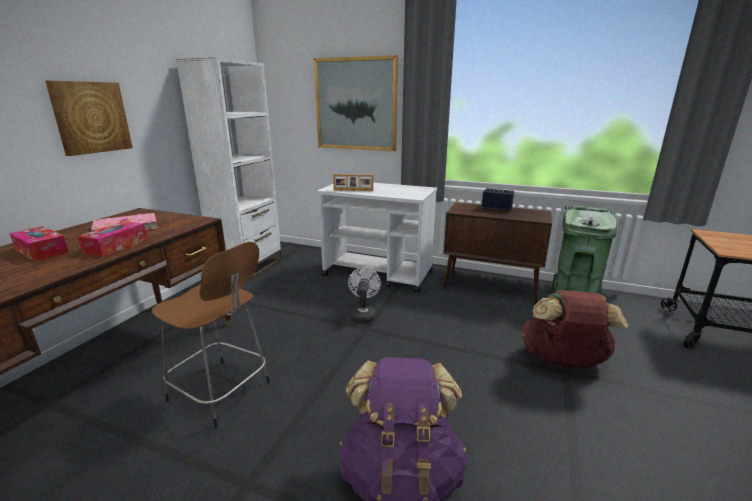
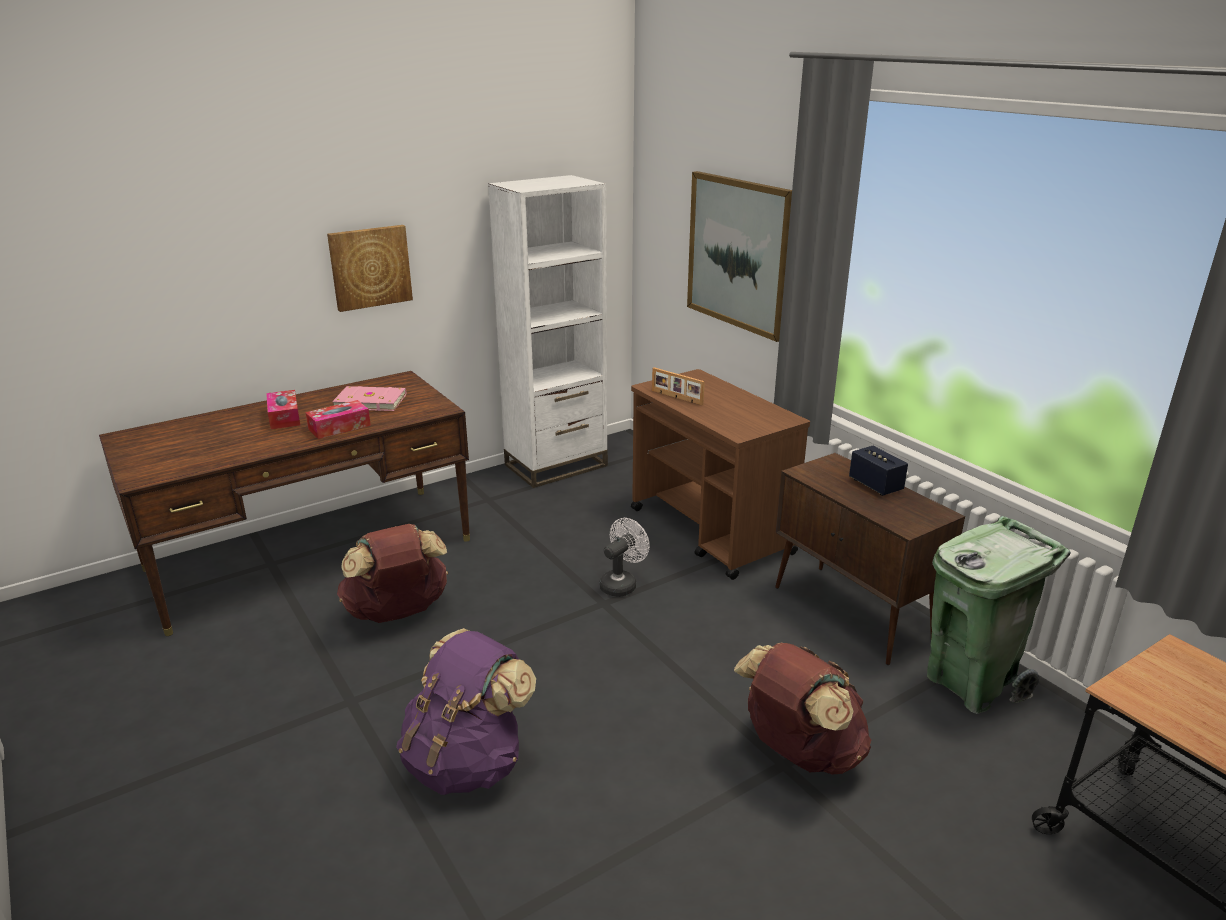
camera: 35 degrees right, 5 degrees up
brown stool [152,242,270,428] -> brown backpack [337,524,448,623]
white cart [317,183,437,292] -> brown cart [631,369,810,580]

